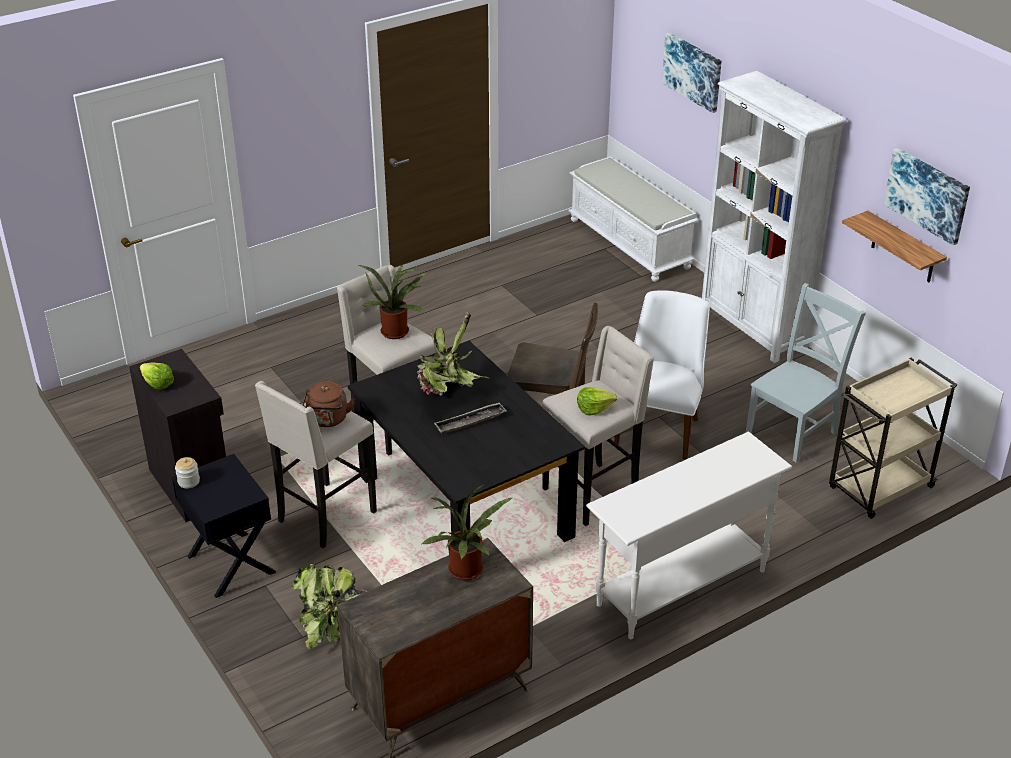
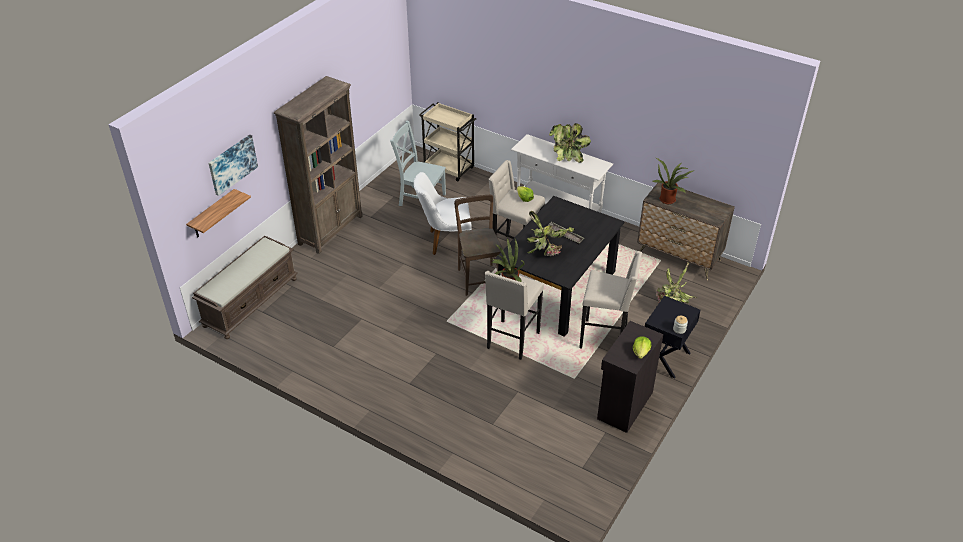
camera: 115 degrees left, 5 degrees up
brown kettle [303,382,355,427] -> none
white bench [568,156,698,282] -> brown bench [192,236,298,339]
white bookcase [702,71,846,363] -> brown bookcase [274,76,363,254]
shelf [842,211,947,282] -> shelf moved to [186,189,251,237]
picture [883,148,970,245] -> none
none -> potted plant [549,123,591,163]

